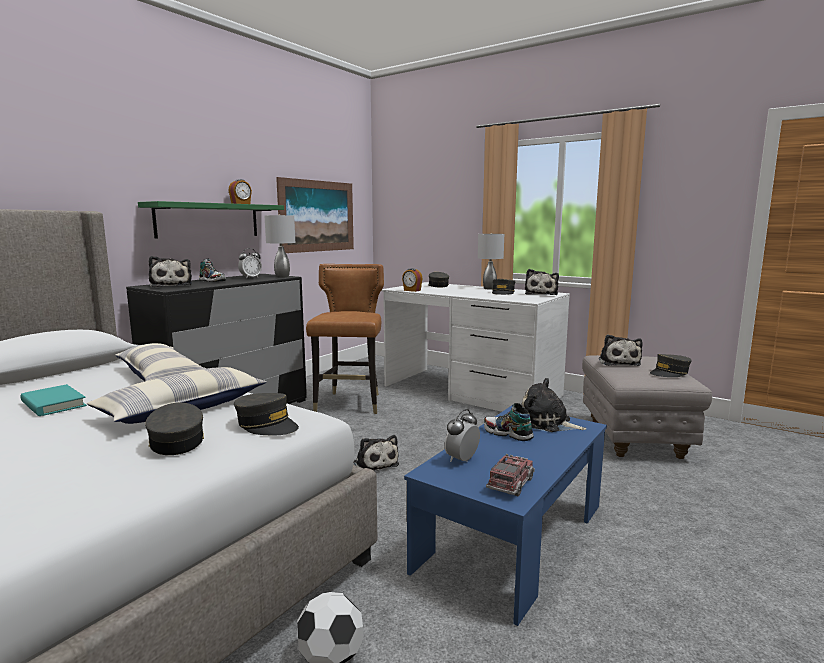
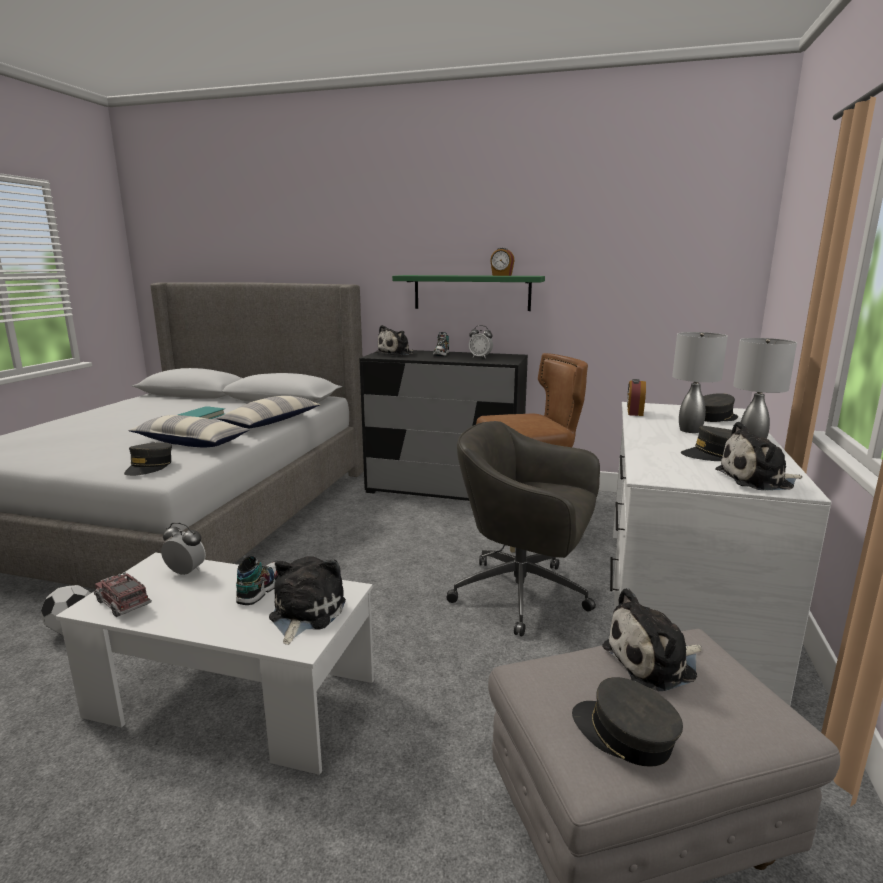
camera: 70 degrees right, 5 degrees up
grey cap [145,403,204,455] -> none
grey table lamp [264,214,295,278] -> grey table lamp moved to [672,332,728,433]
picture [276,177,354,253] -> none
plush toy [354,435,399,471] -> none
blue coffee table [404,405,607,626] -> white coffee table [56,552,374,775]
toy truck [486,454,535,497] -> toy truck turned 150 degrees counterclockwise [94,572,152,617]
none -> grey office chair [446,421,600,637]

